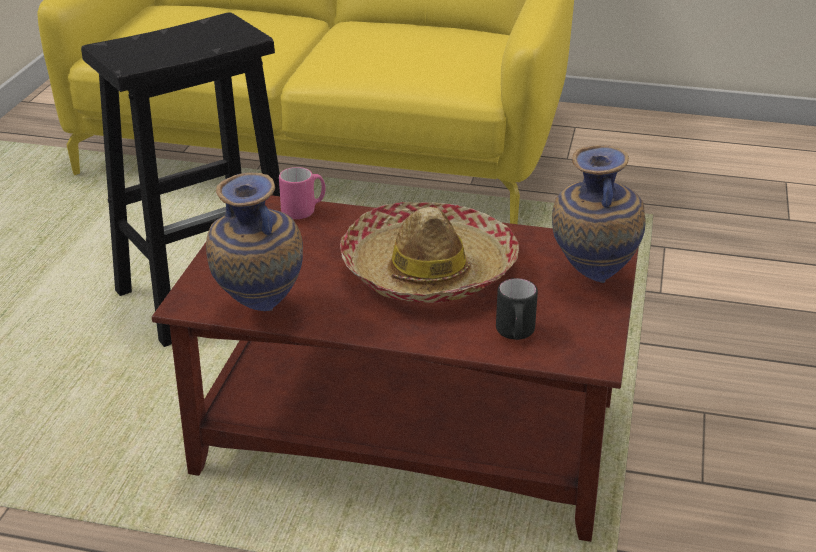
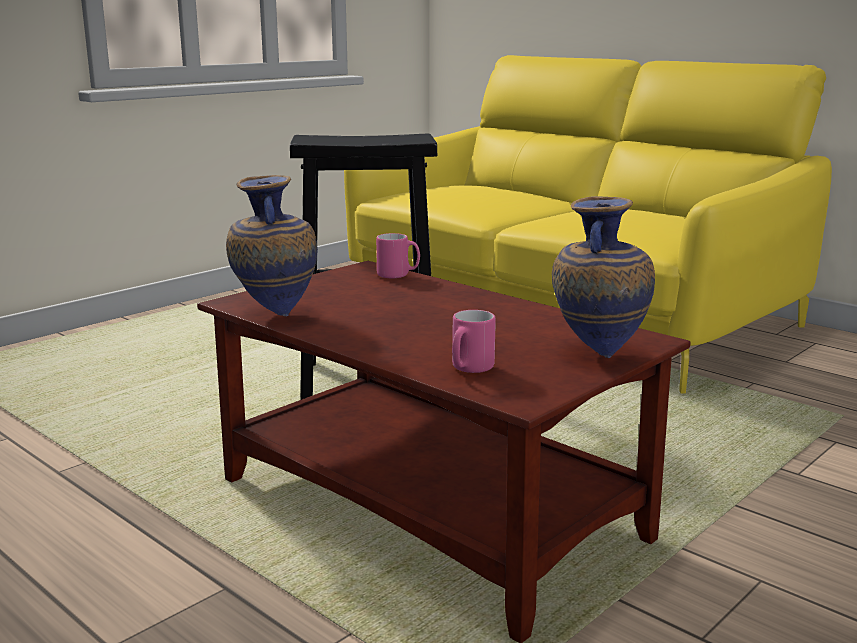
camera: 30 degrees right, 15 degrees down
hat [340,202,519,303] -> none
black mug [496,278,538,340] -> pink mug [452,310,496,373]

